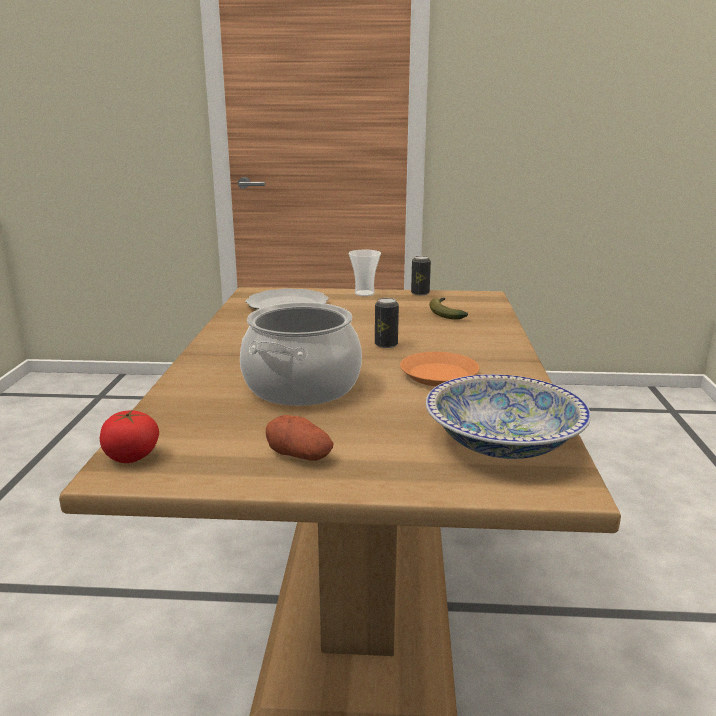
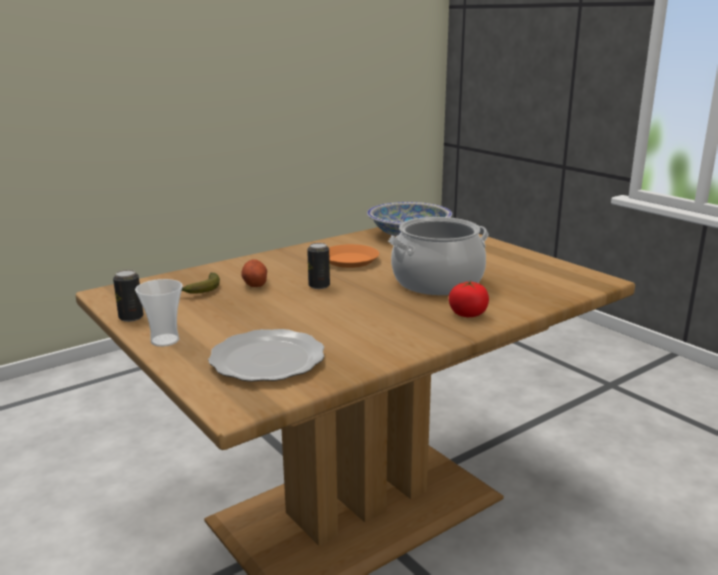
camera: 130 degrees left, 0 degrees up
tomato [100,410,159,463] -> tomato moved to [449,281,489,317]
potato [266,415,333,461] -> potato moved to [242,259,267,287]

